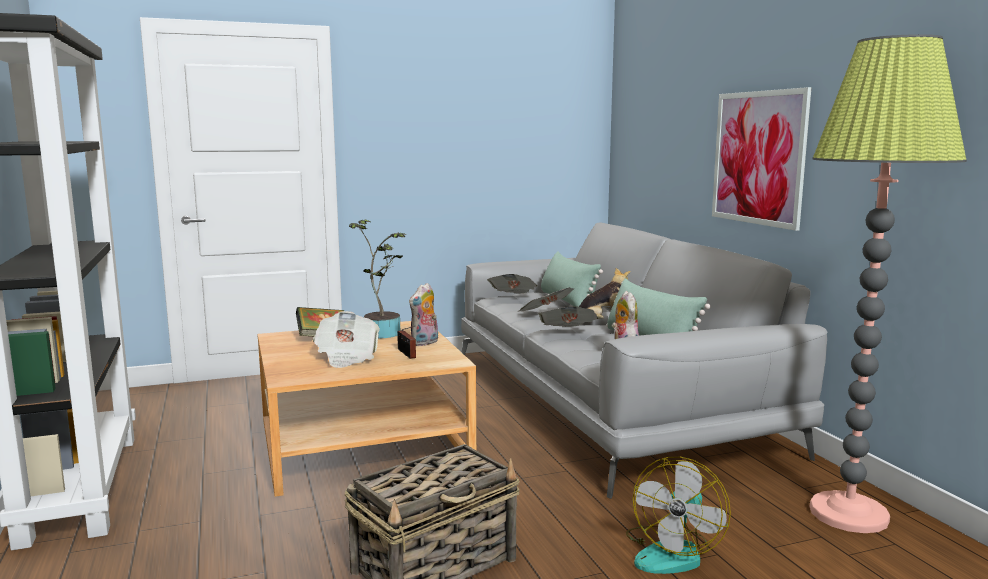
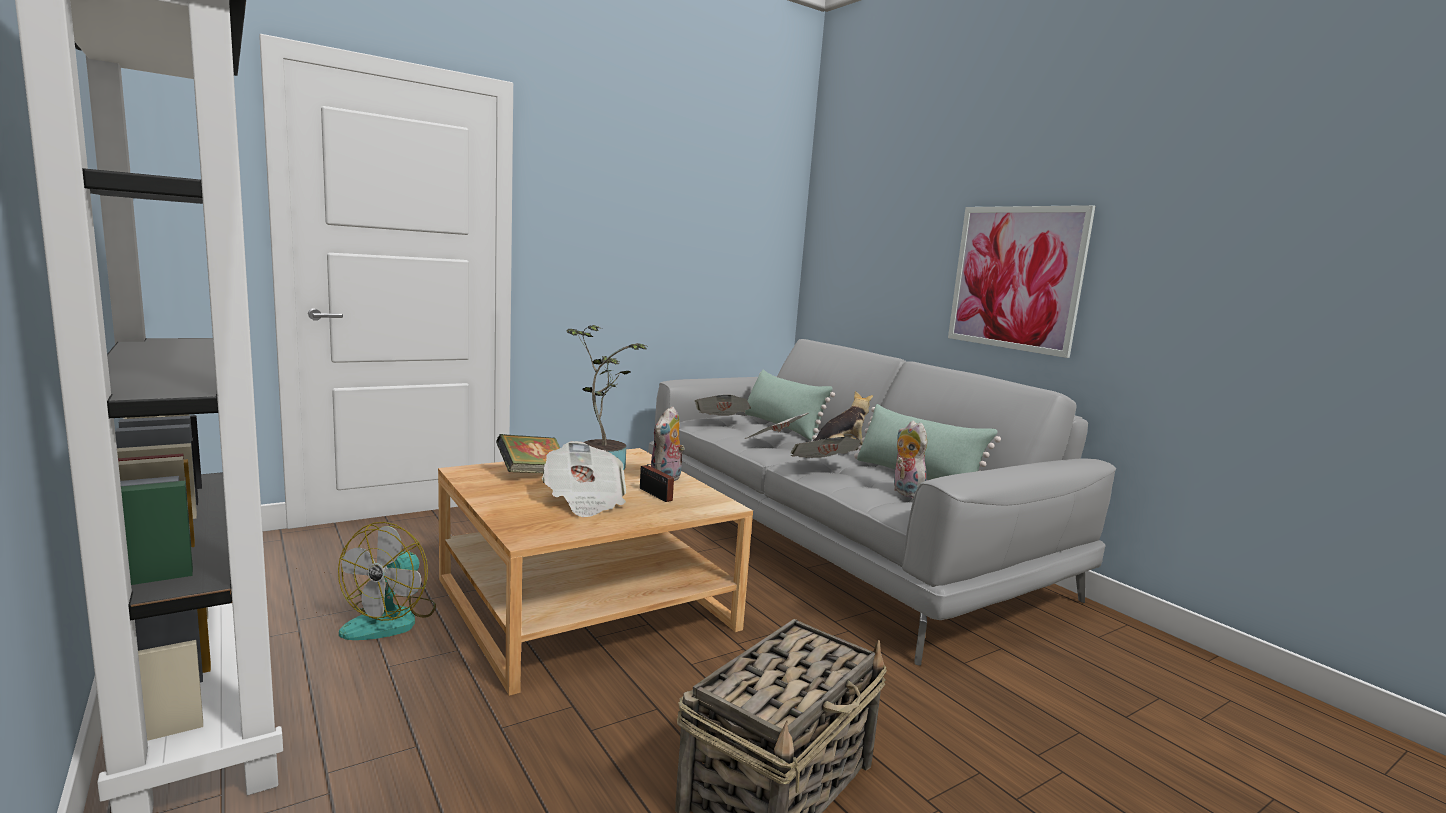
camera: 15 degrees left, 0 degrees up
fan [626,457,731,574] -> fan moved to [338,522,436,640]
floor lamp [810,34,967,533] -> none

